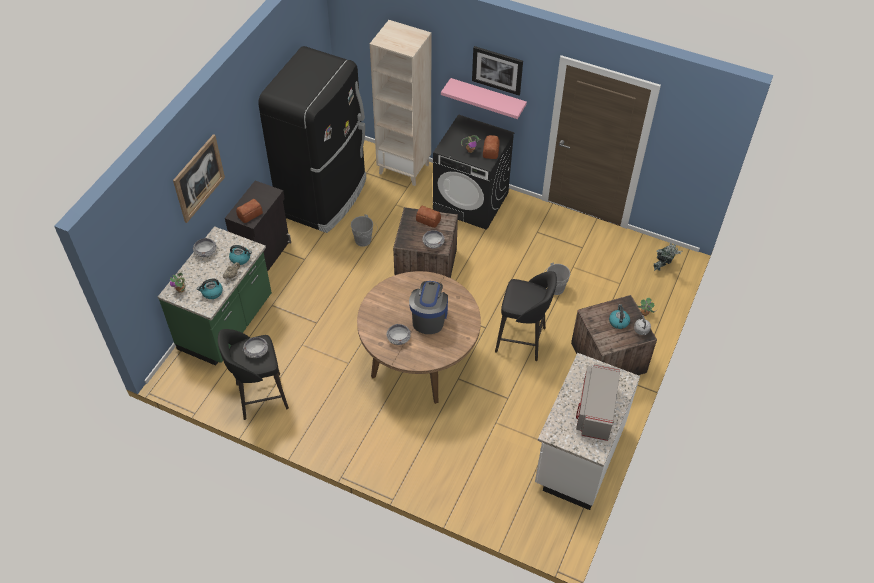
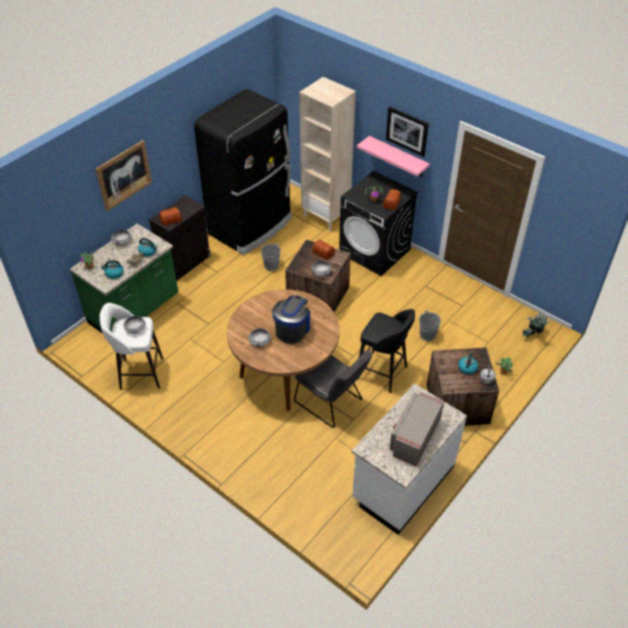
camera: 15 degrees right, 5 degrees down
black stool [218,329,289,420] -> white stool [100,303,163,390]
none -> grey chair [294,350,372,428]

